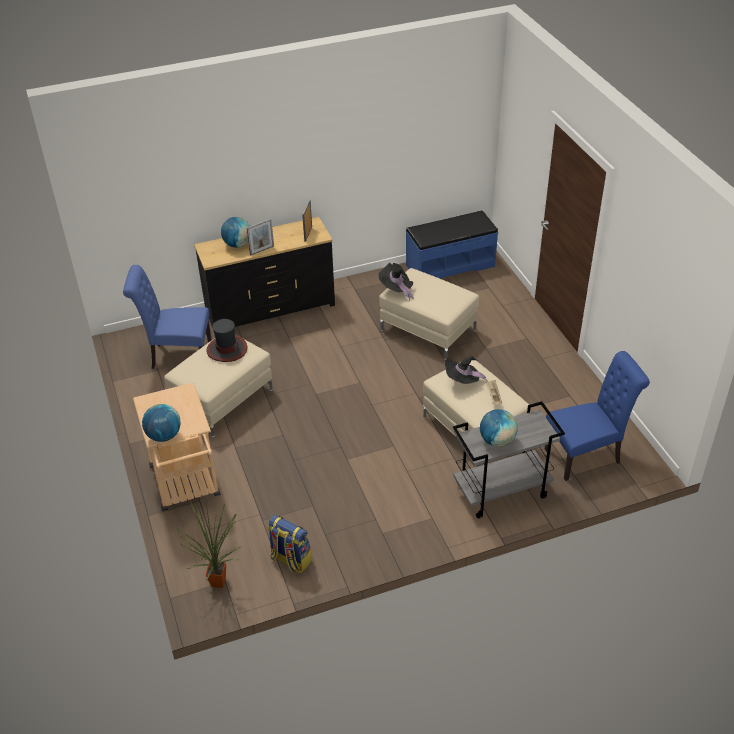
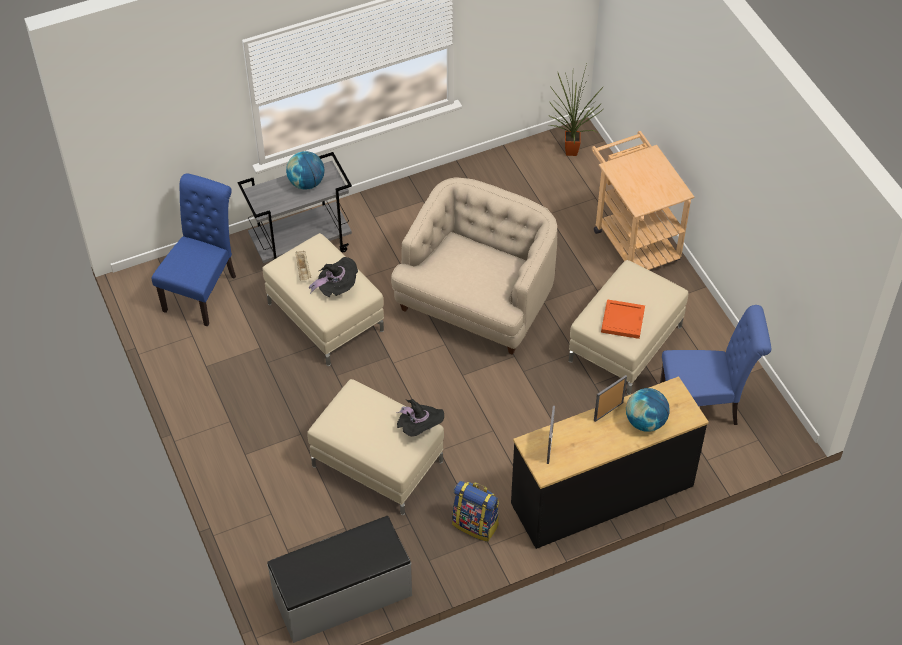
camera: 175 degrees right, 10 degrees up
globe [142,404,181,442] -> none
hat [206,319,248,362] -> orange tray [601,299,645,339]
backpack [268,515,312,573] -> backpack moved to [452,481,499,542]
blue bench [406,211,498,279] -> grey bench [267,516,412,643]
blue chair [545,351,650,481] -> blue chair turned 135 degrees clockwise [152,173,236,327]
none -> beige armchair [391,177,557,355]

